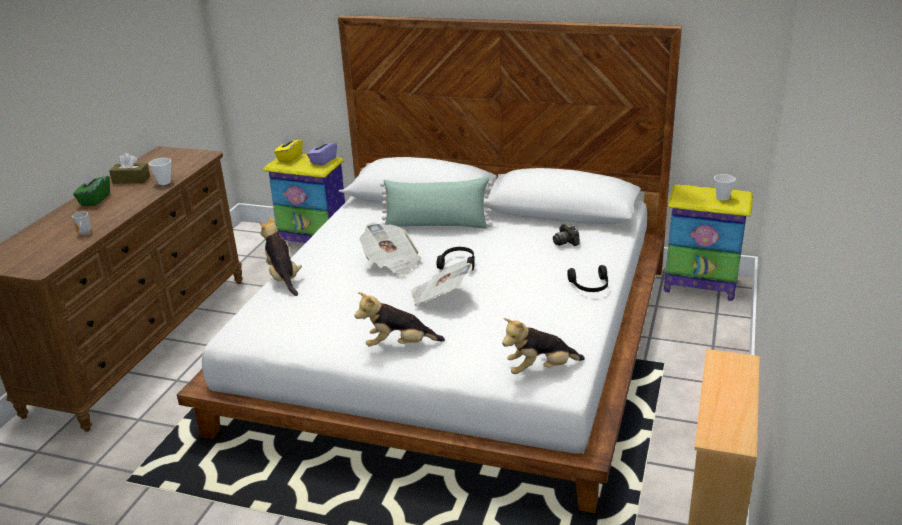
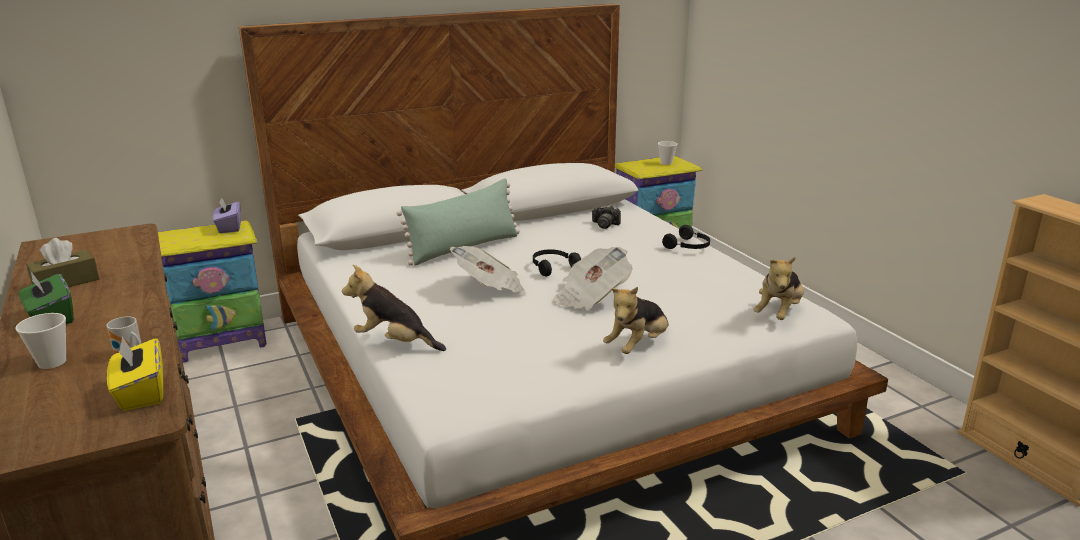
camera: 45 degrees left, 5 degrees down
cup [149,158,171,185] -> cup moved to [15,313,66,369]
yellow tissue box [274,135,302,162] -> yellow tissue box moved to [107,336,163,411]

